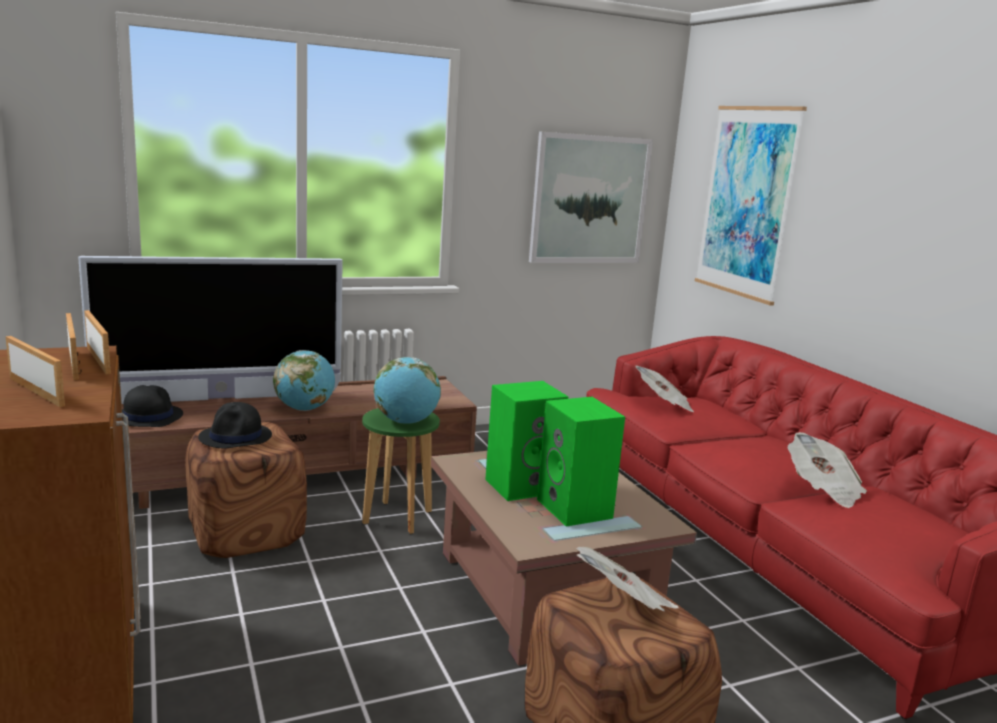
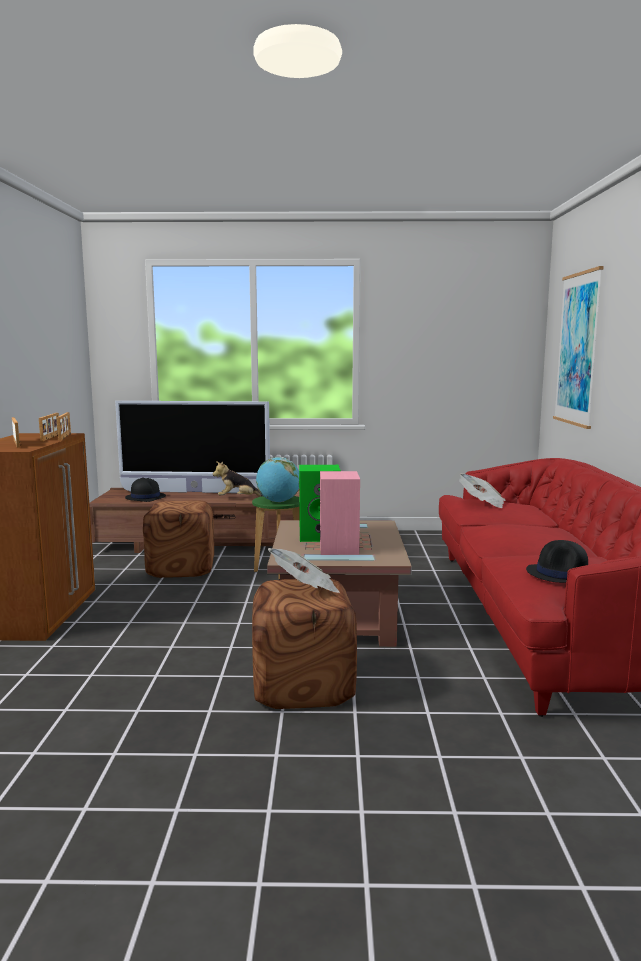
camera: 25 degrees right, 5 degrees down
black hat [198,402,272,448] -> black hat moved to [526,540,588,583]
globe [273,350,335,411] -> plush toy [213,461,263,497]
picture [529,131,653,263] -> none
green speaker [537,397,625,526] -> pink speaker [320,471,360,555]
newspaper [788,432,867,508] -> none

